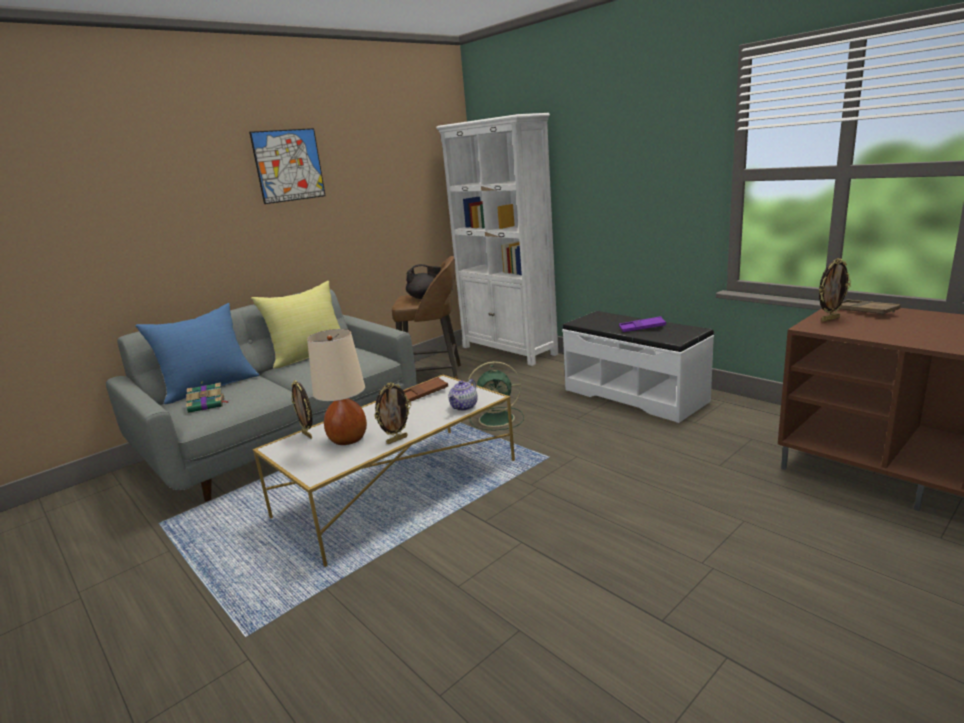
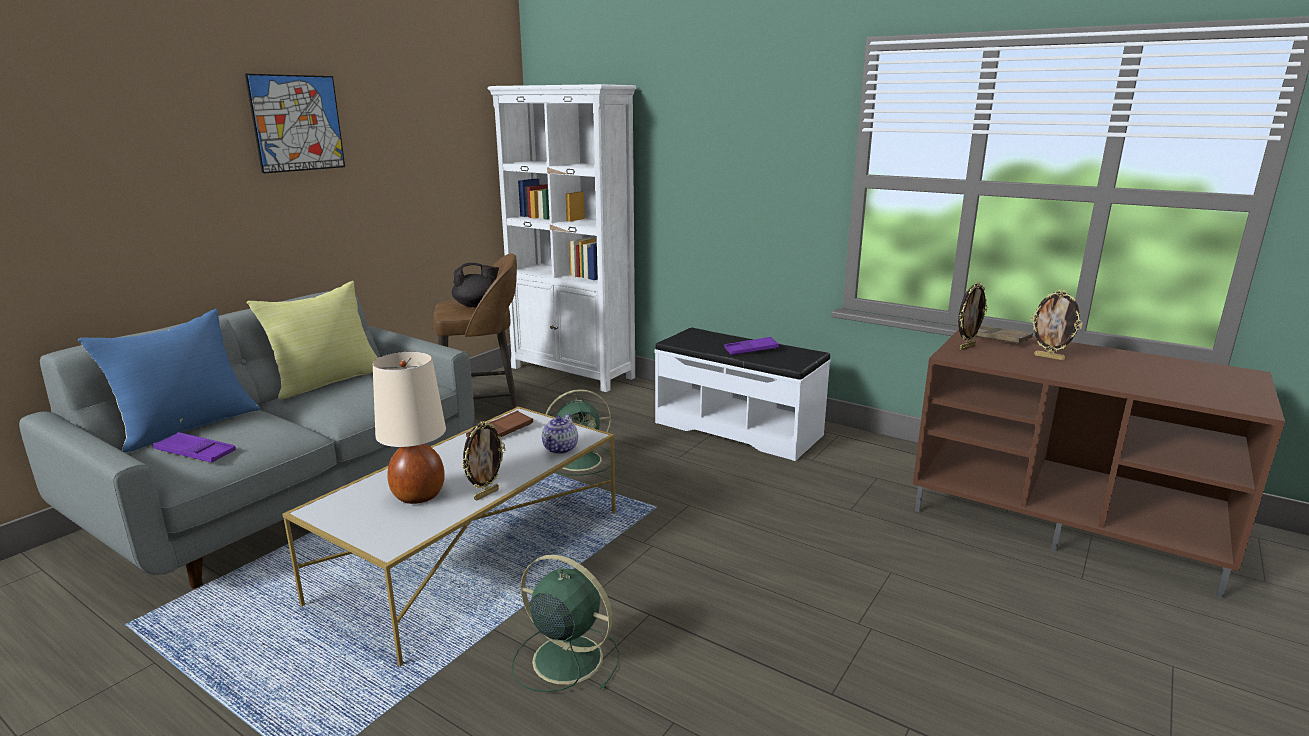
camera: 15 degrees left, 0 degrees up
book [186,382,228,413] -> purple tray [153,432,236,463]
picture frame [291,380,313,439] -> picture frame moved to [1031,290,1083,360]
none -> green fan [512,554,620,692]

